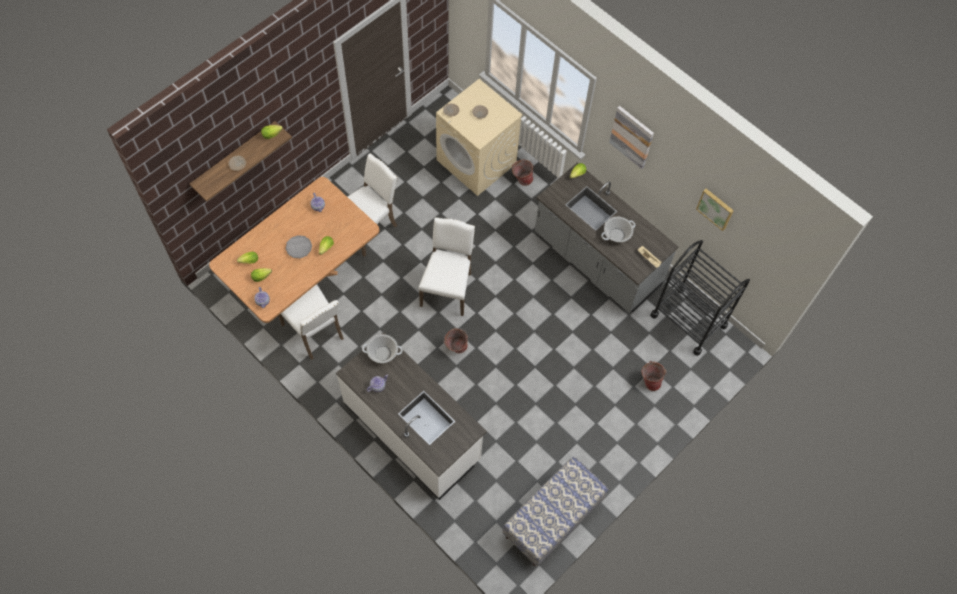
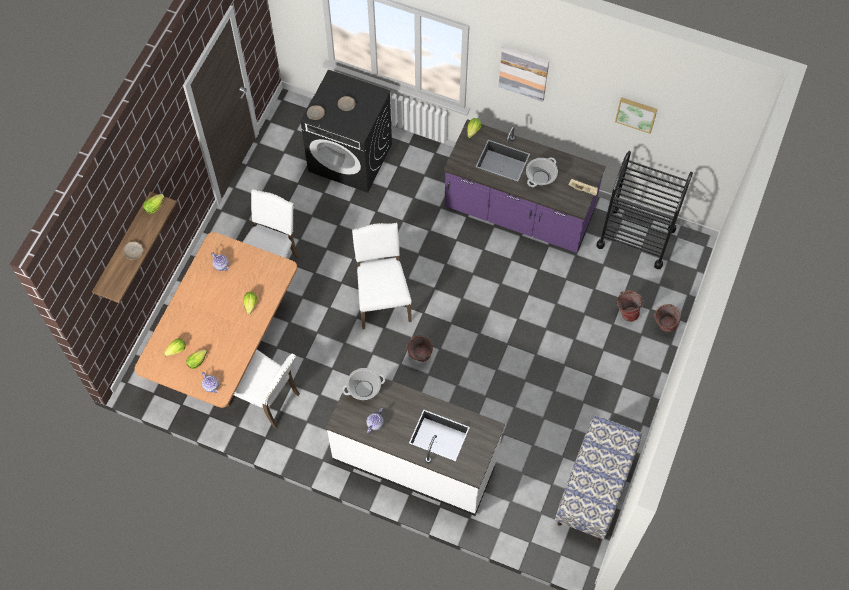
camera: 20 degrees left, 0 degrees up
grey plate [285,235,312,258] -> none
beige washing machine [436,79,523,196] -> black washing machine [301,70,392,193]
bucket [512,160,534,186] -> bucket moved to [654,304,681,332]
grey counter [535,163,679,313] -> purple counter [443,119,606,253]

